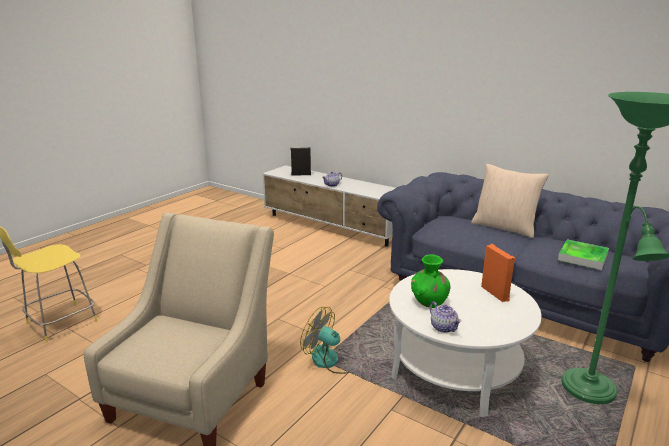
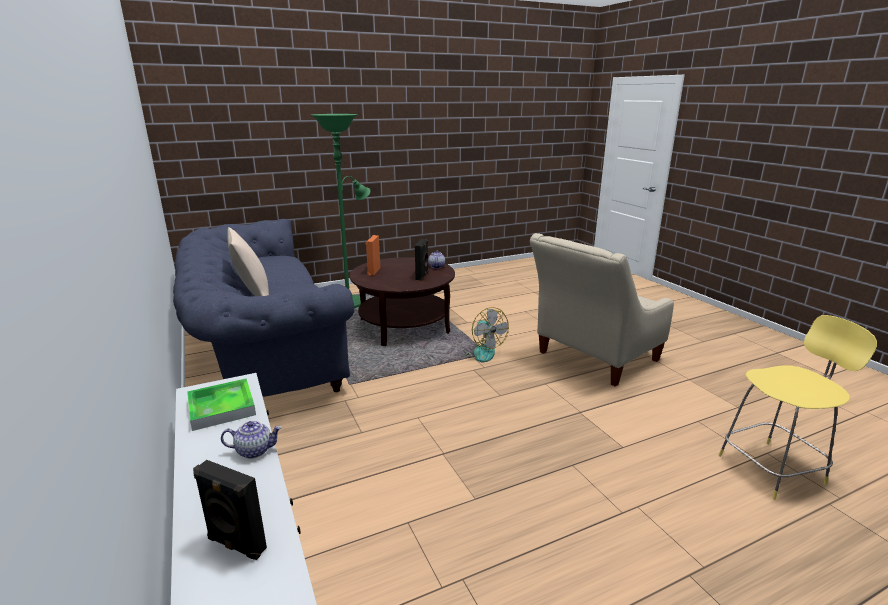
camera: 150 degrees left, 0 degrees up
white coffee table [389,269,542,417] -> brown coffee table [350,257,455,346]
green vase [411,254,451,308] -> black speaker [415,239,428,281]
tray [558,239,609,270] -> tray moved to [187,379,256,431]

